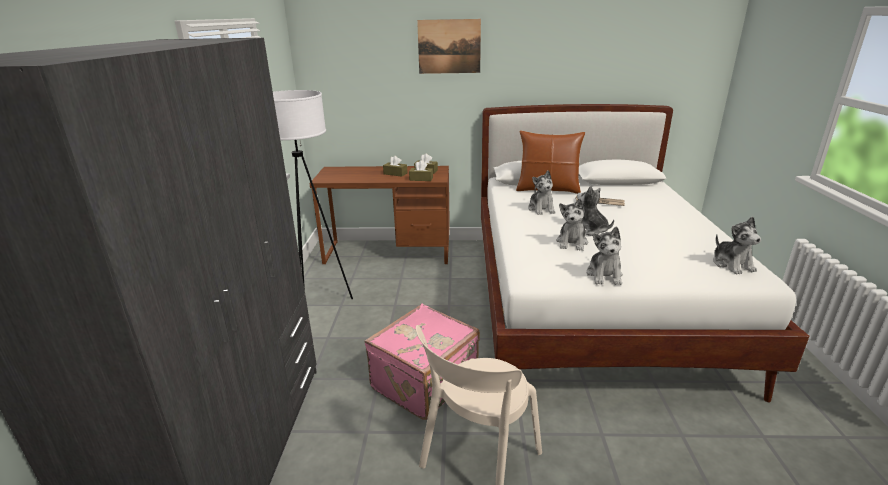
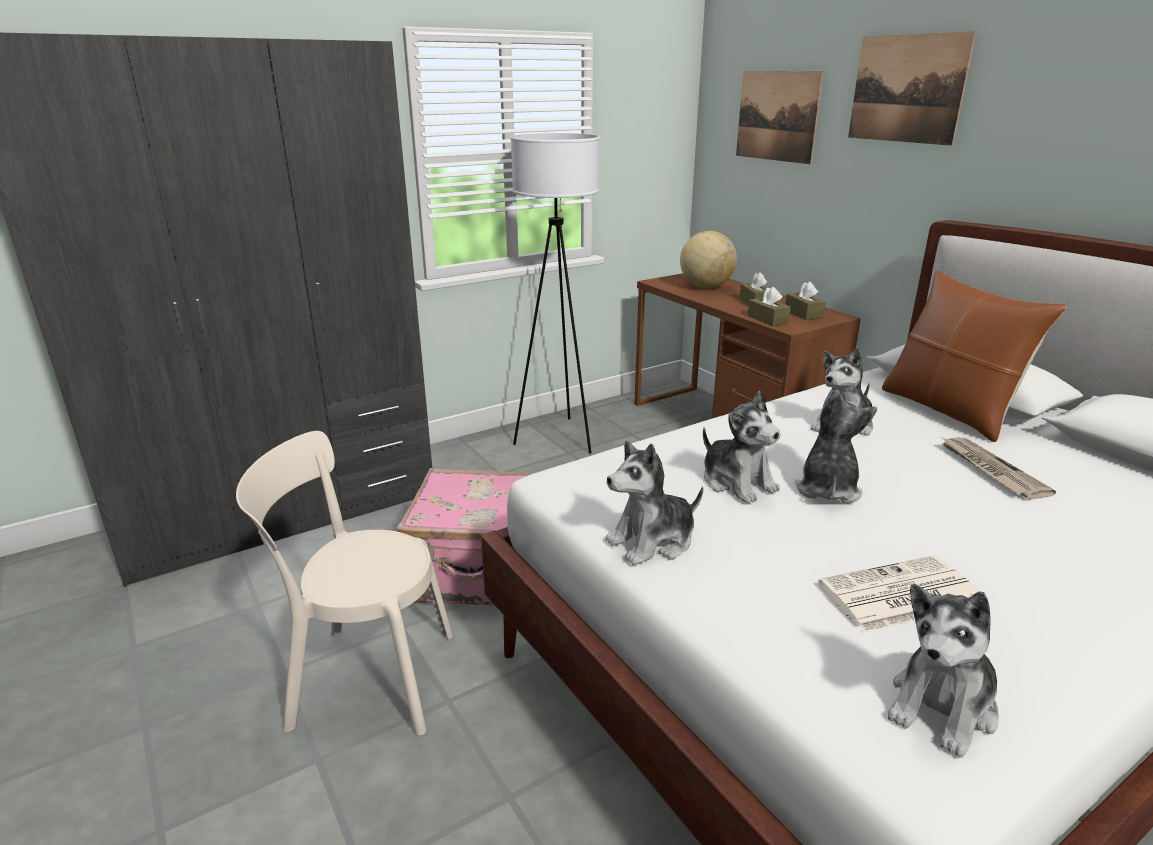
camera: 55 degrees right, 0 degrees up
plush toy [556,198,588,251] -> plush toy turned 105 degrees counterclockwise [703,391,781,504]
none -> globe [680,231,737,288]
none -> picture [736,71,823,164]
none -> newspaper [818,555,979,633]

